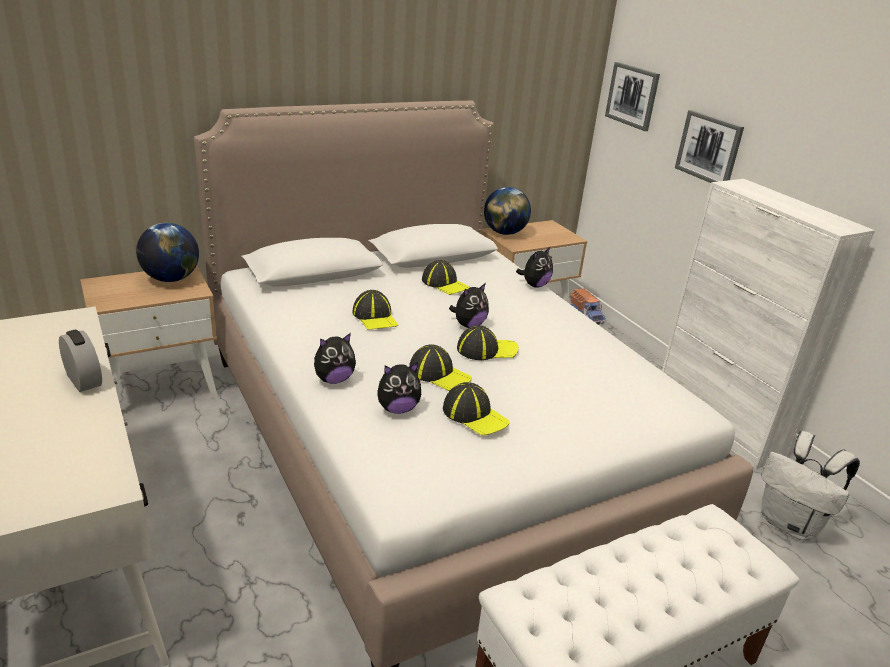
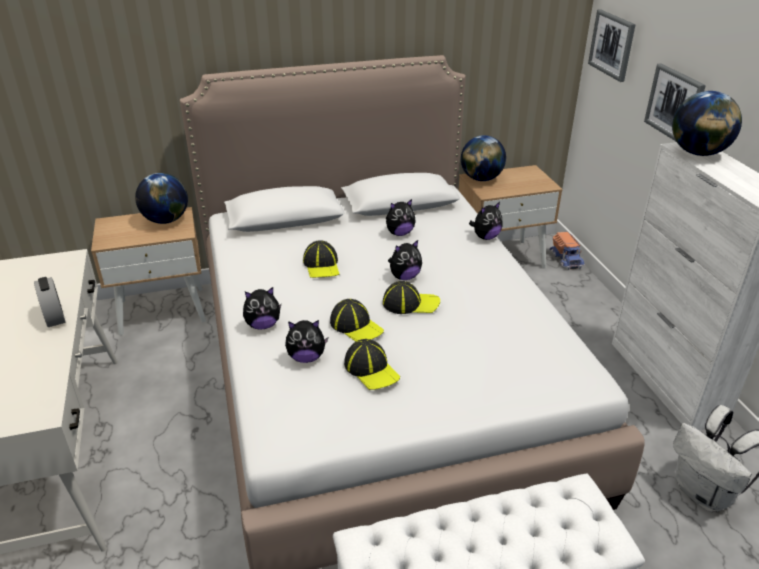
camera: 15 degrees right, 5 degrees up
cap [422,260,470,295] -> plush toy [386,199,416,236]
none -> globe [672,91,742,156]

